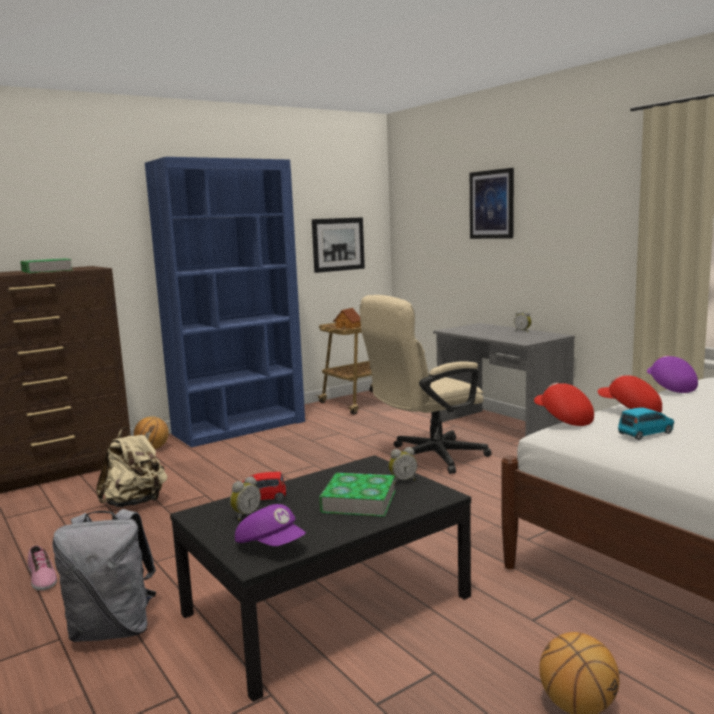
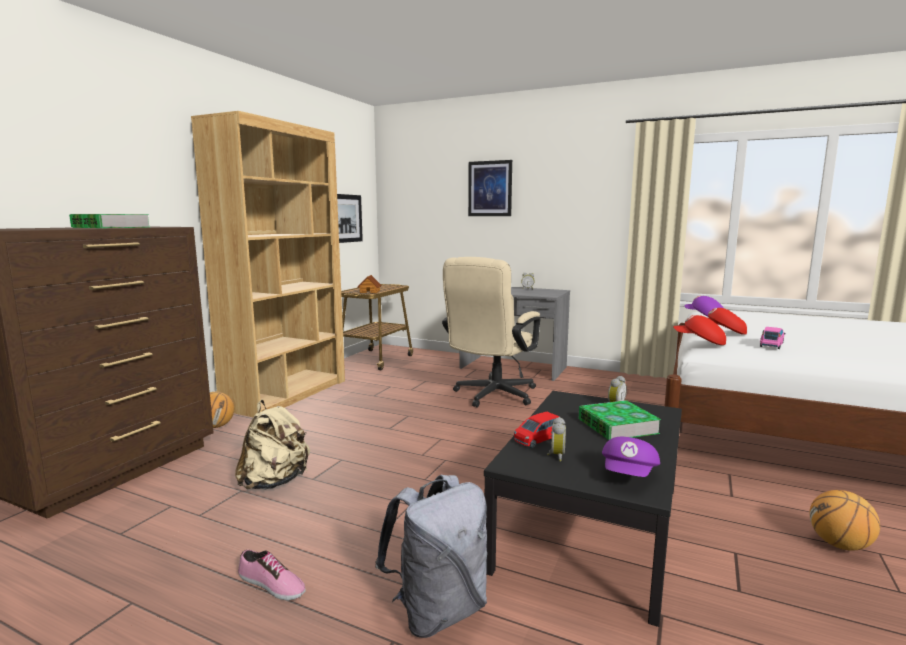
camera: 30 degrees left, 0 degrees up
blue bookcase [145,157,305,448] -> brown bookcase [191,111,345,417]
purple cap [235,504,306,546] -> purple cap turned 105 degrees clockwise [602,437,660,477]
blue toy car [618,407,674,440] -> pink toy car [760,327,786,349]

